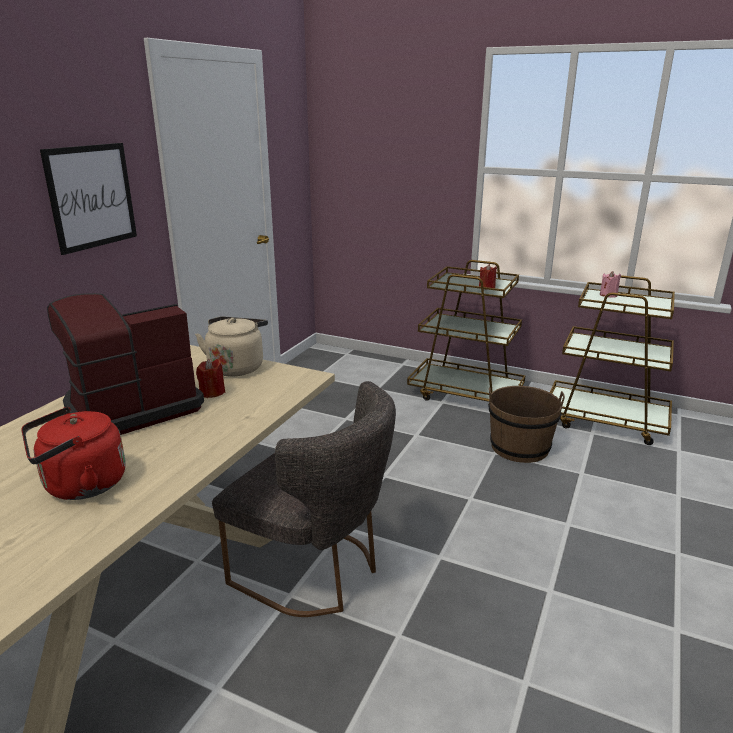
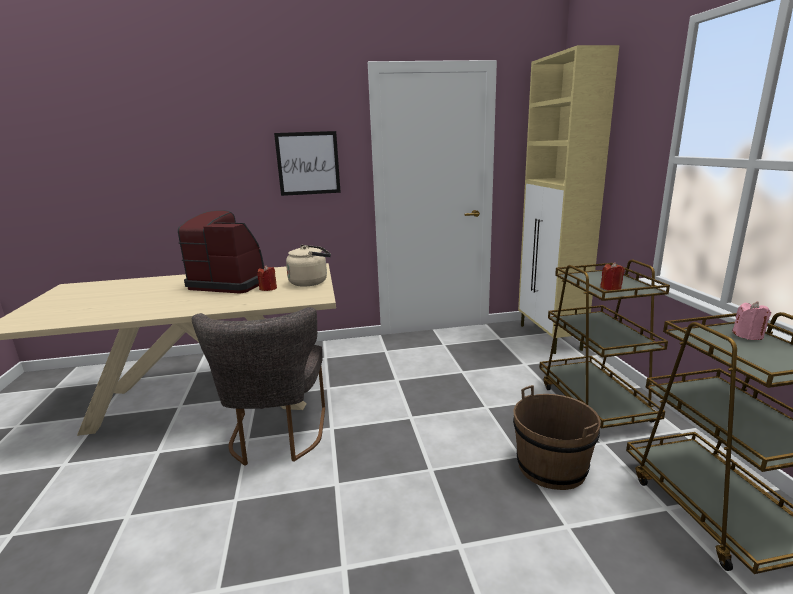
camera: 55 degrees right, 5 degrees down
red kettle [21,407,126,500] -> none
none -> beige cabinet [518,45,619,354]

